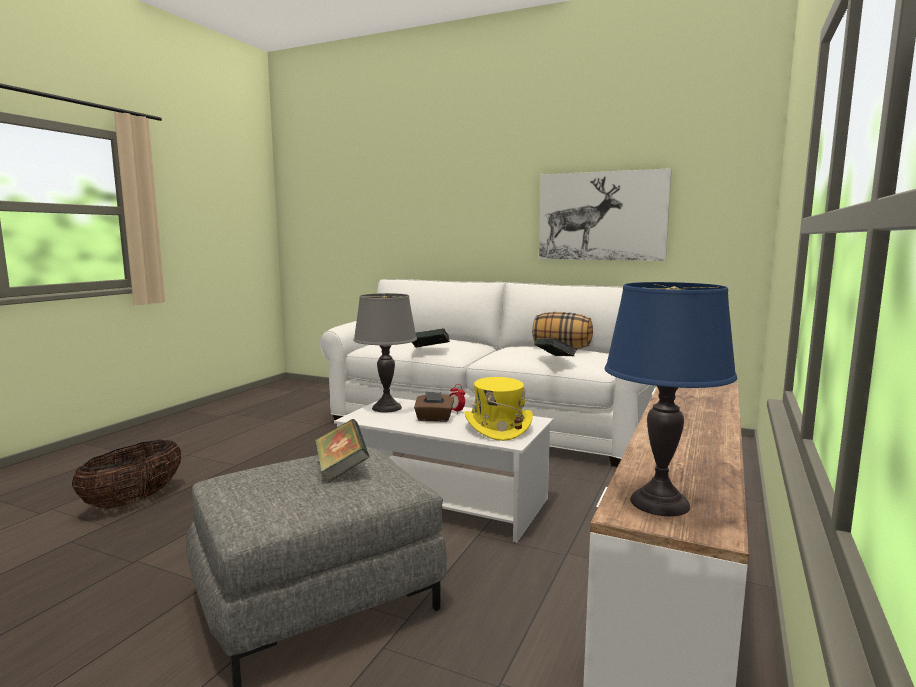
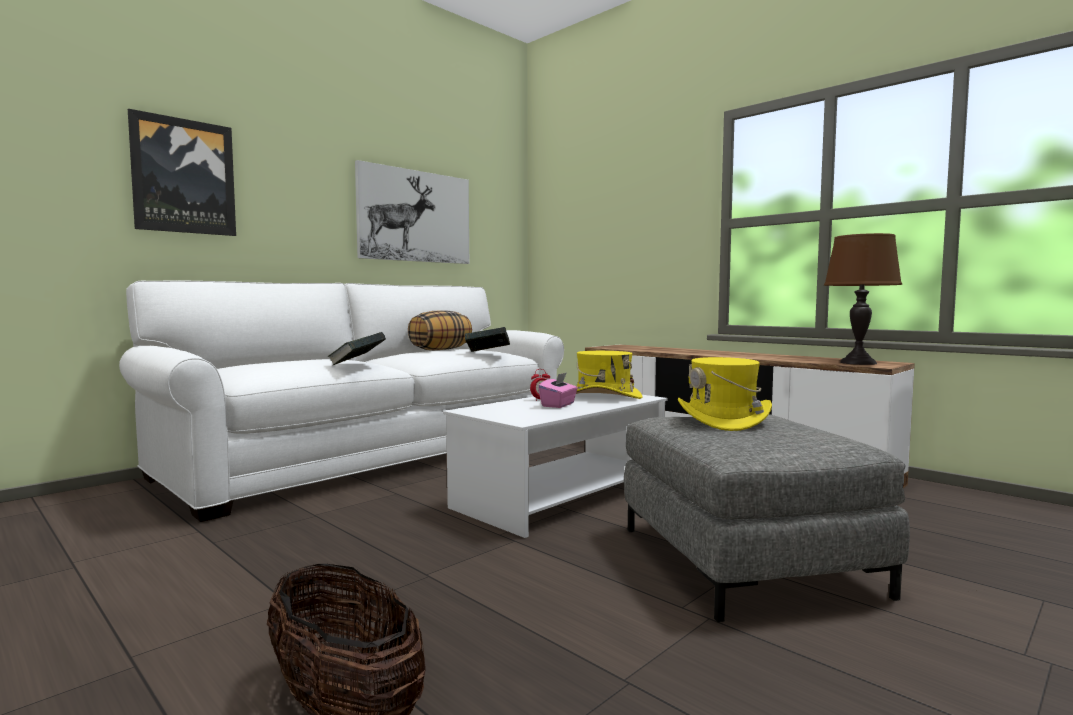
camera: 70 degrees left, 5 degrees down
book [315,419,370,482] -> yellow hat [678,357,772,431]
grey table lamp [353,293,417,413] -> none
brown tissue box [414,391,454,422] -> pink tissue box [538,373,578,408]
blue table lamp [605,282,737,516] -> brown table lamp [824,233,902,365]
none -> picture [128,109,236,236]

